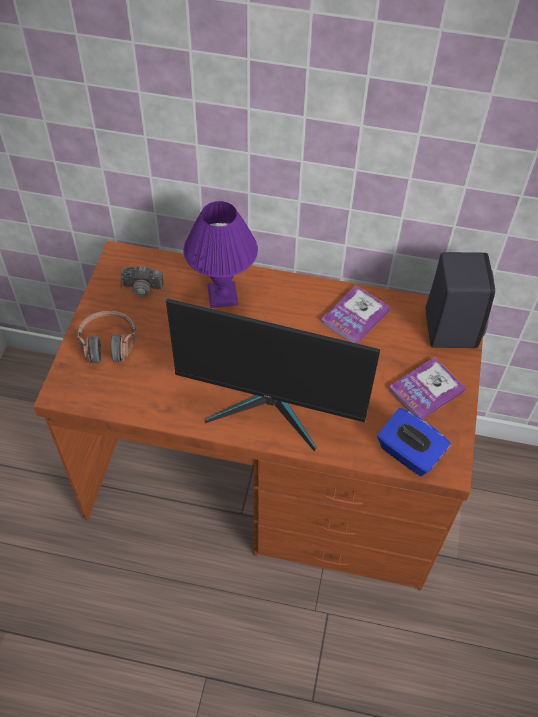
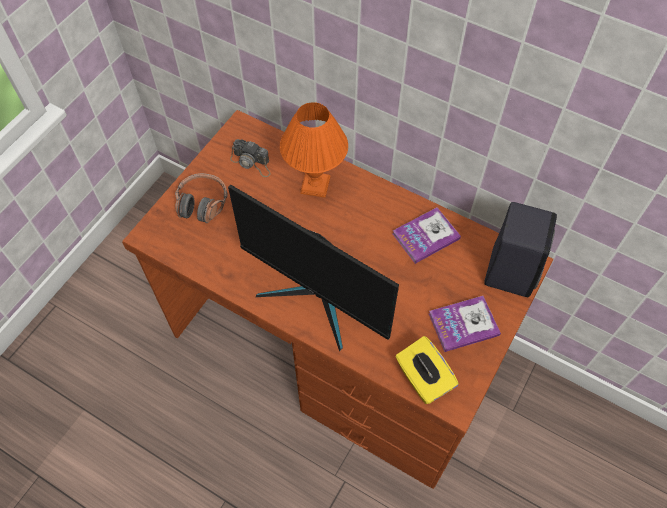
camera: 20 degrees right, 5 degrees up
purple table lamp [183,201,258,308] -> orange table lamp [280,102,348,198]
blue tissue box [377,408,451,476] -> yellow tissue box [395,336,459,404]

